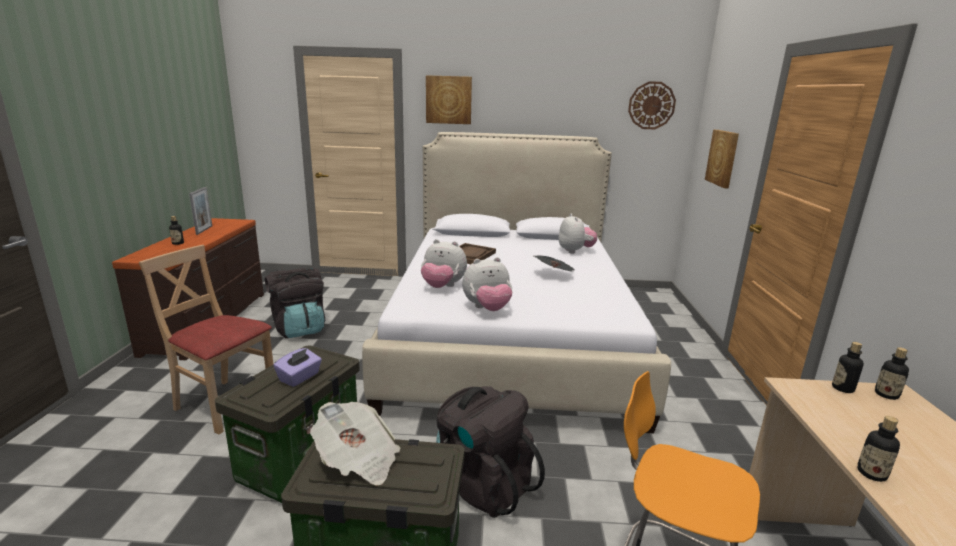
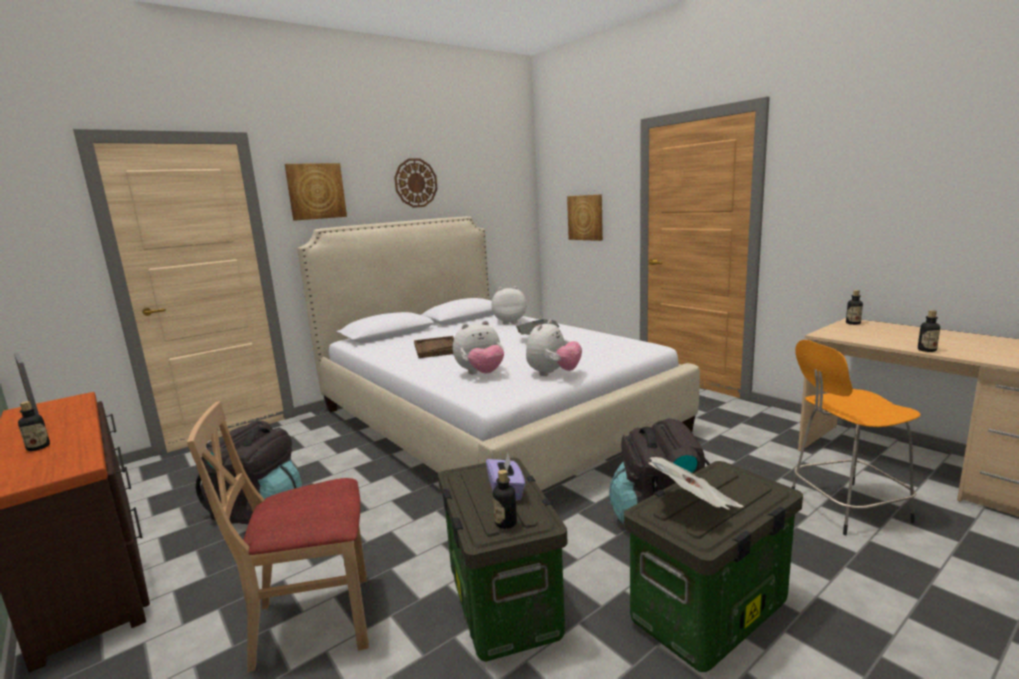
camera: 40 degrees left, 5 degrees down
plush toy [559,213,597,254] -> plush toy turned 45 degrees counterclockwise [491,286,526,324]
wall clock [628,81,676,129] -> wall clock moved to [394,158,437,208]
bottle [832,342,864,393] -> bottle moved to [493,470,517,529]

